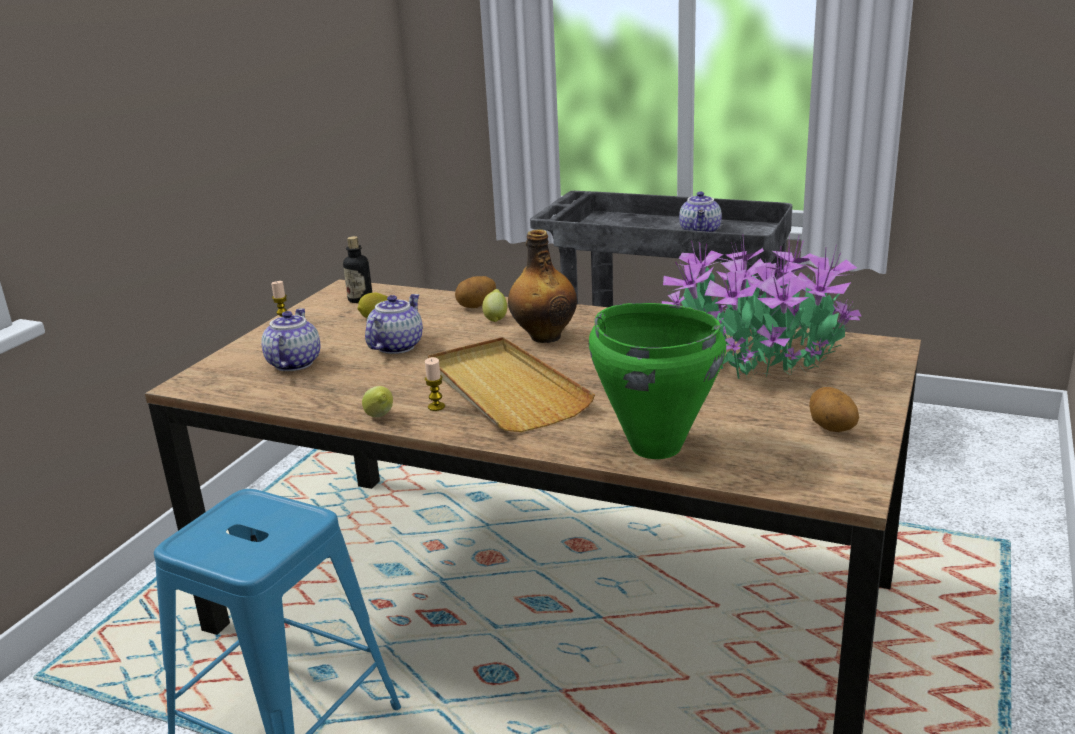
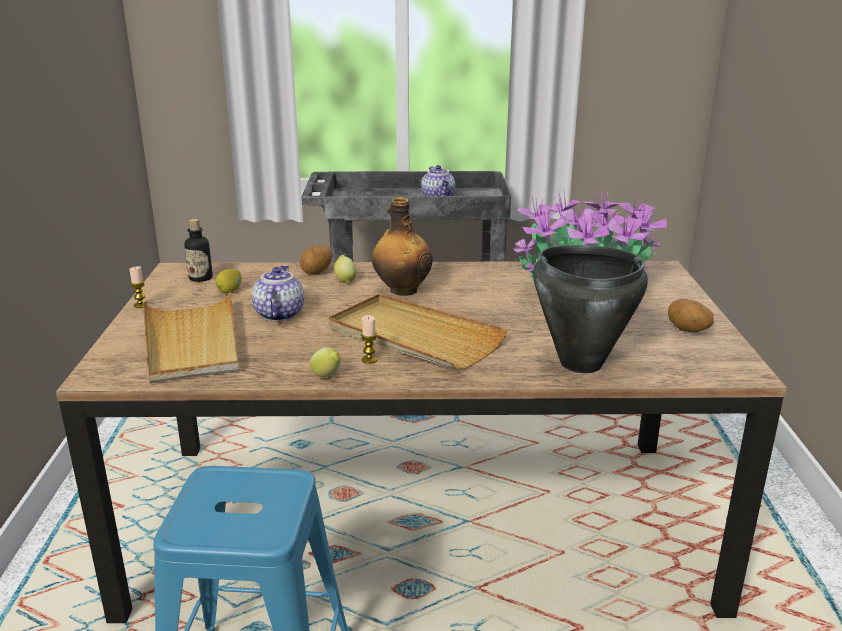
camera: 25 degrees left, 0 degrees up
teapot [261,309,320,371] -> beige tray [143,292,239,383]
green cooking pot [589,303,726,459] -> black cooking pot [533,245,648,373]

